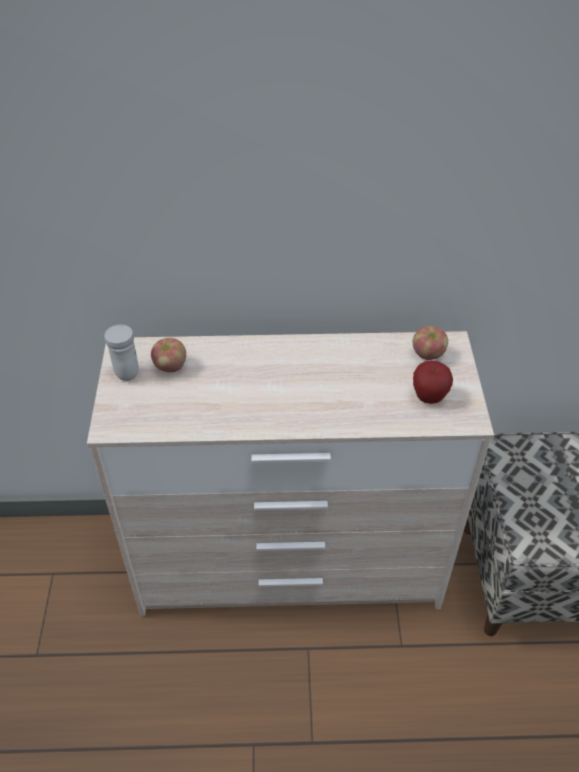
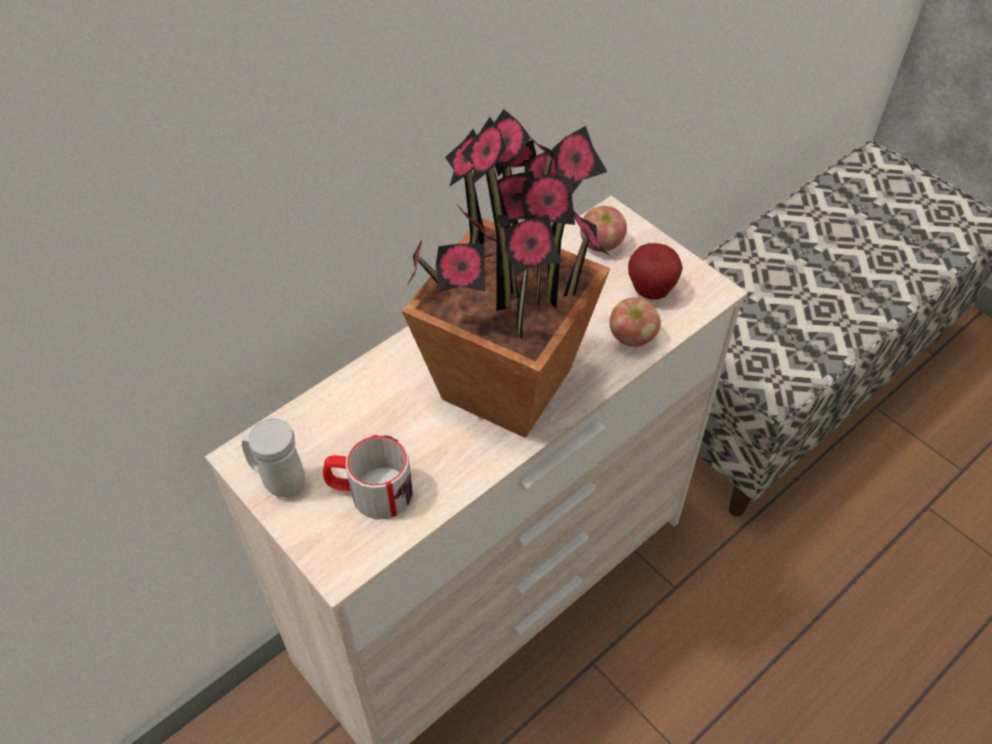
camera: 40 degrees left, 5 degrees up
apple [151,338,186,372] -> apple moved to [610,298,661,347]
none -> mug [323,435,413,520]
none -> potted plant [402,109,610,438]

